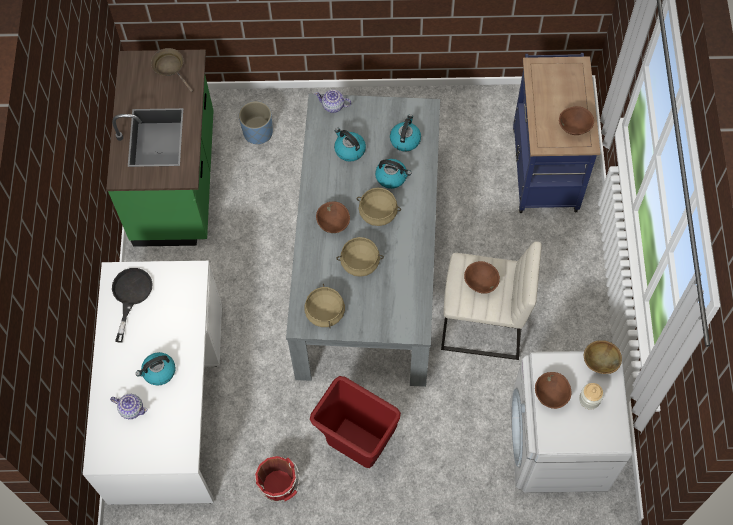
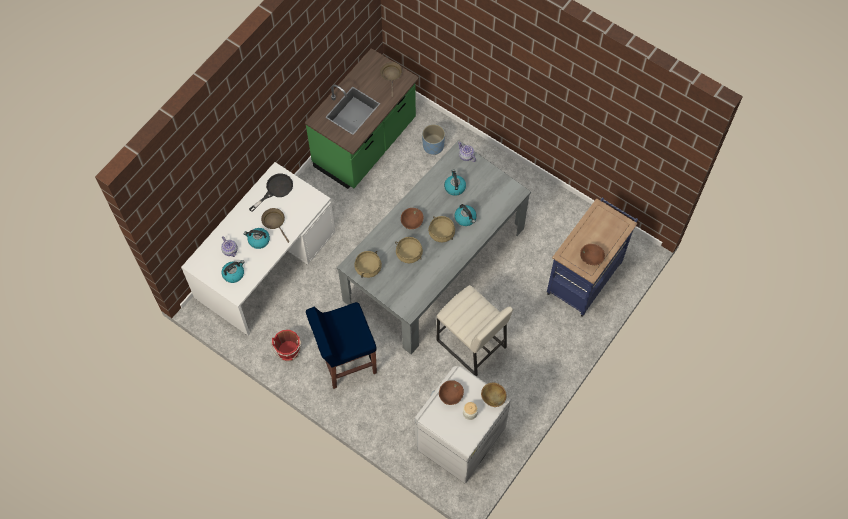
camera: 35 degrees right, 0 degrees up
red trash can [310,376,401,468] -> blue stool [306,302,377,389]
kettle [390,114,421,152] -> kettle moved to [221,260,244,283]
brown bowl [464,261,500,294] -> none
none -> brown frying pan [261,208,289,243]

